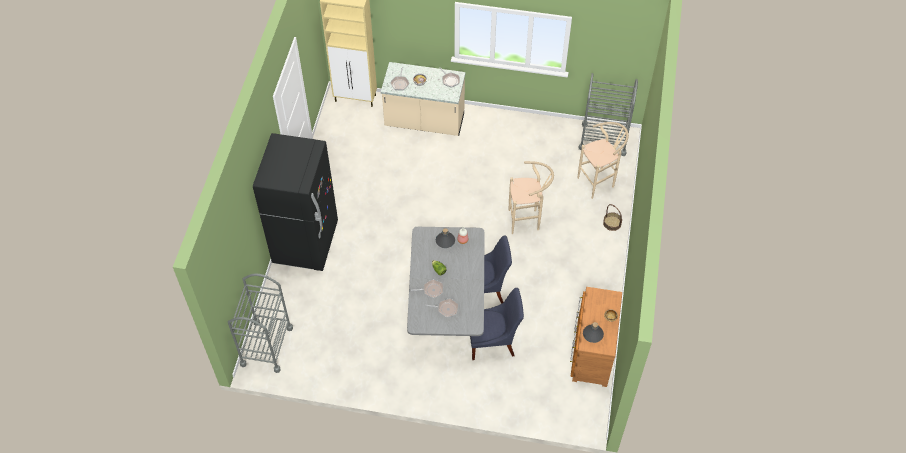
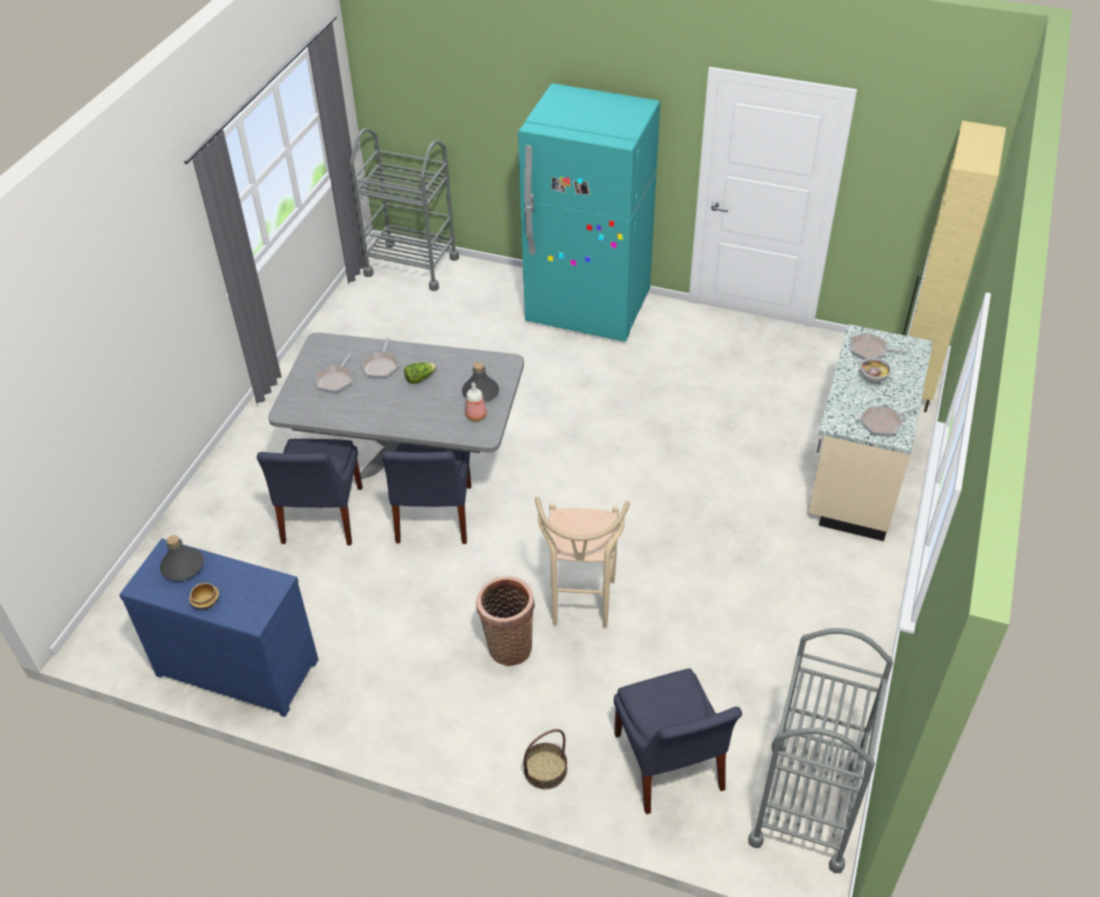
camera: 100 degrees right, 10 degrees down
black fridge [253,133,338,271] -> turquoise fridge [518,84,660,342]
brown dresser [570,287,622,387] -> blue dresser [119,539,319,717]
beige stool [578,122,629,199] -> blue chair [614,668,742,814]
none -> basket [476,576,535,666]

